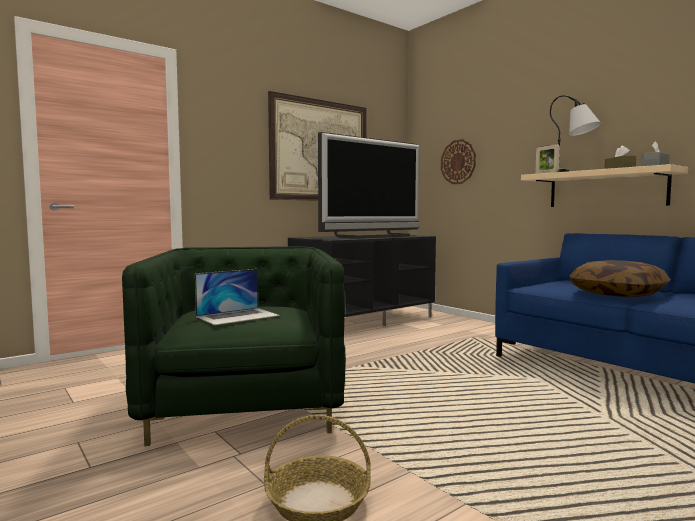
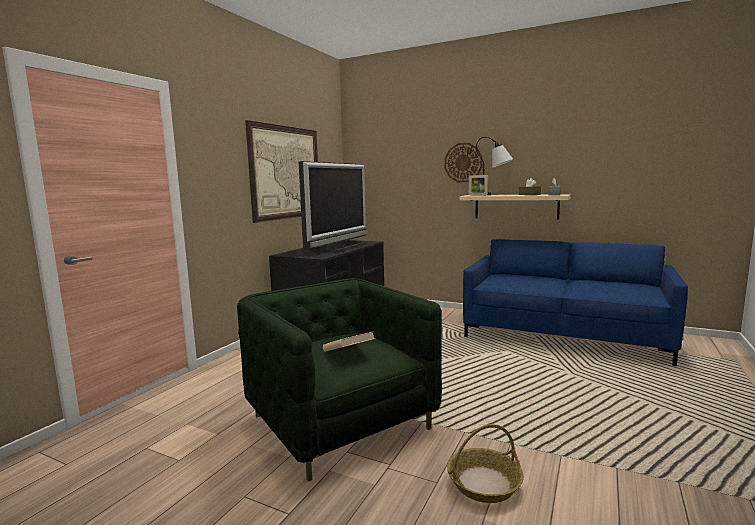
camera: 25 degrees left, 5 degrees up
laptop [195,269,280,325] -> beige book [323,332,375,352]
wall clock [441,139,476,184] -> wall clock moved to [445,143,483,182]
pillow [569,260,671,297] -> none

